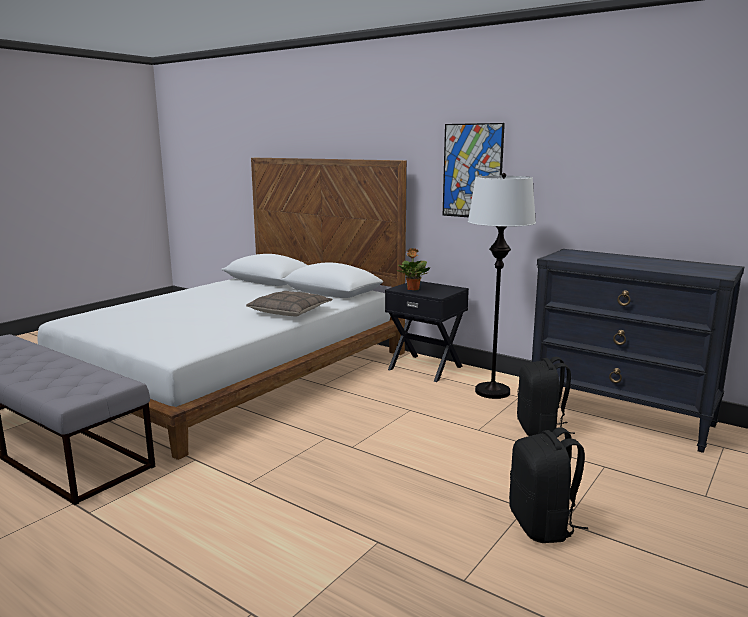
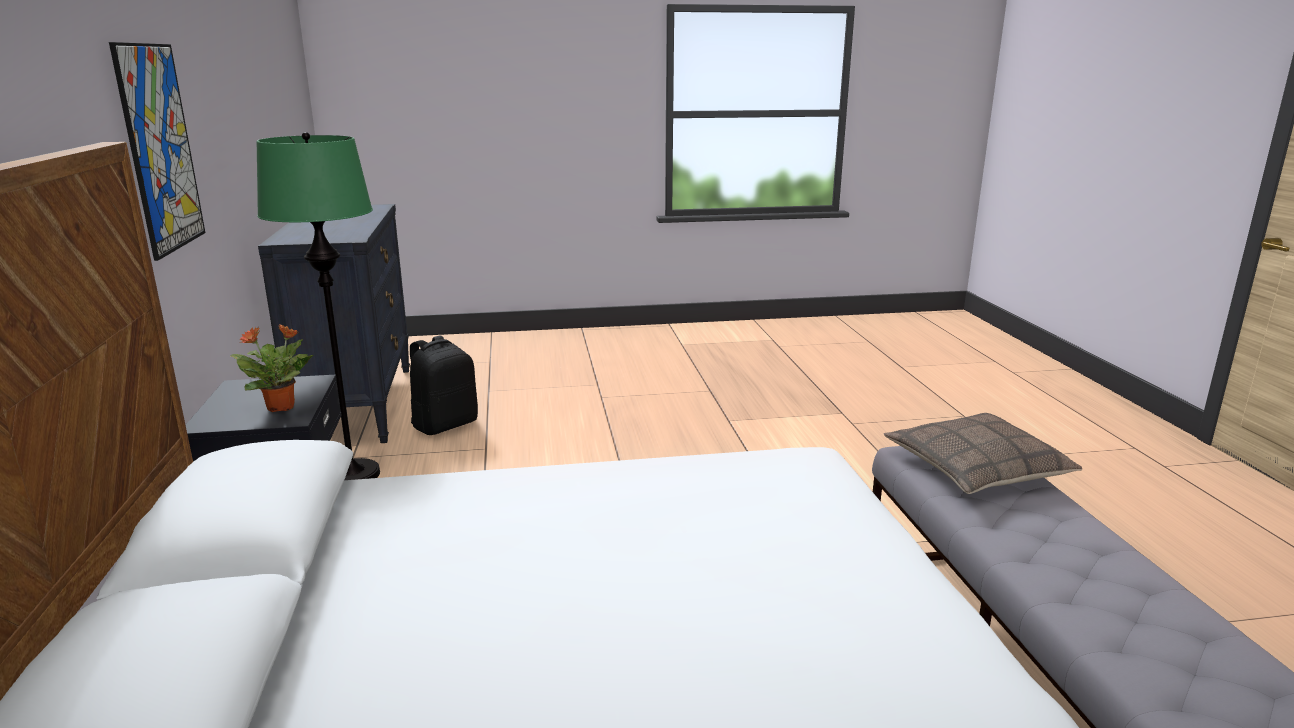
camera: 135 degrees left, 5 degrees up
pillow [246,291,332,317] -> pillow moved to [884,413,1082,494]
white floor lamp [468,173,536,399] -> green floor lamp [256,132,380,480]
black backpack [509,427,588,543] -> none

